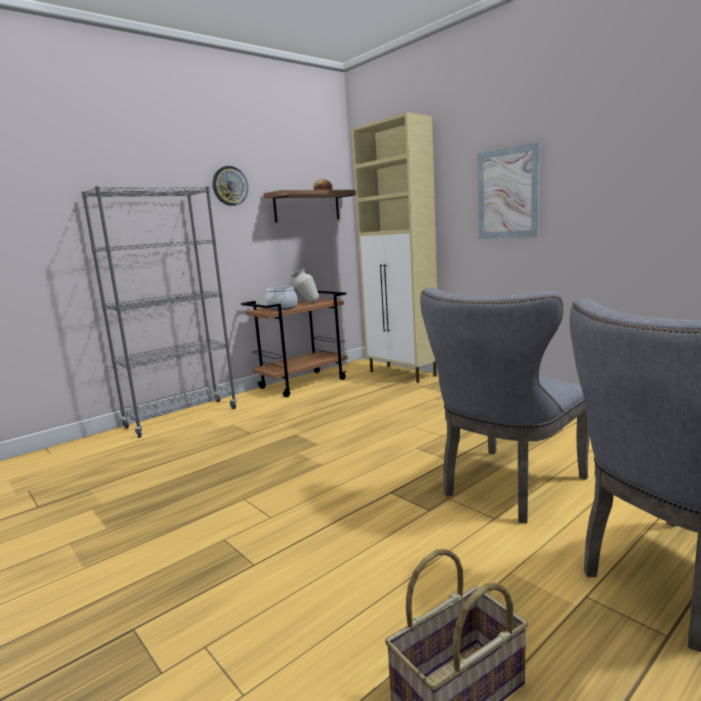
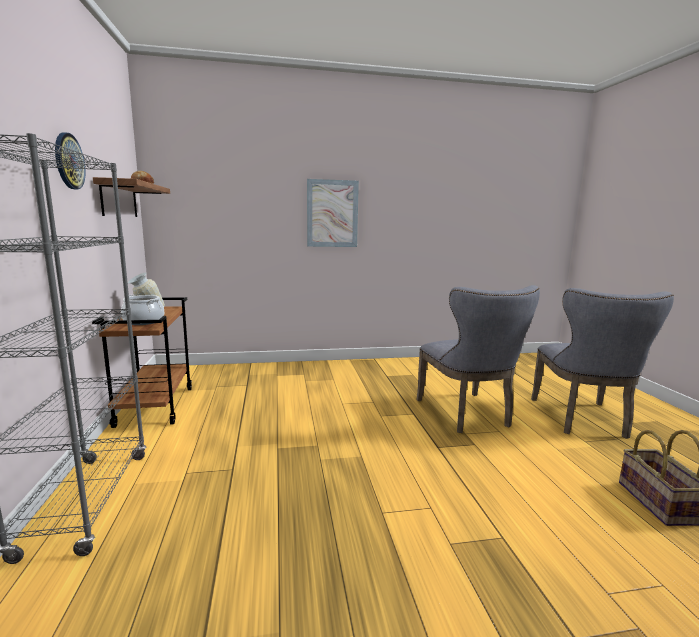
camera: 60 degrees left, 0 degrees up
beige cabinet [352,112,437,383] -> none

